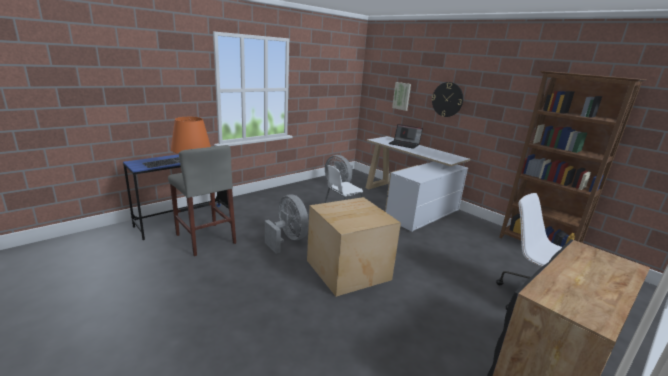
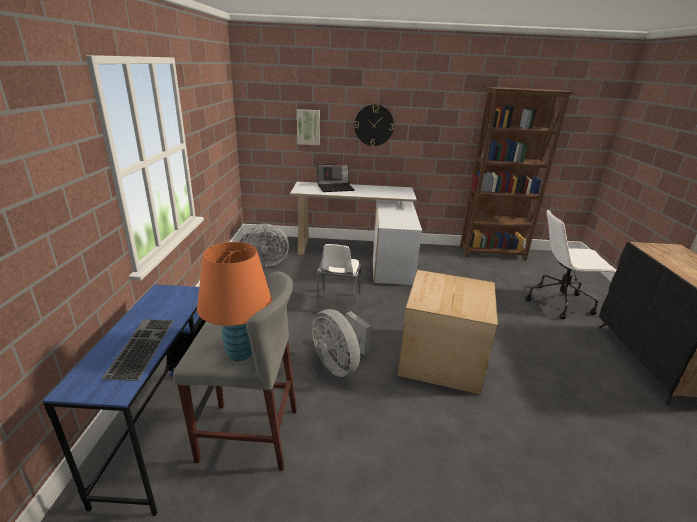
camera: 45 degrees left, 5 degrees up
grey fan [265,194,309,254] -> grey fan turned 135 degrees counterclockwise [312,309,371,377]

